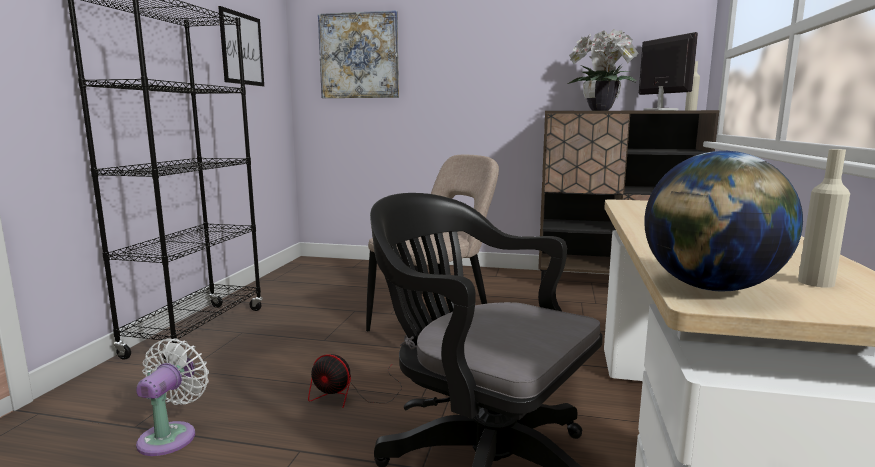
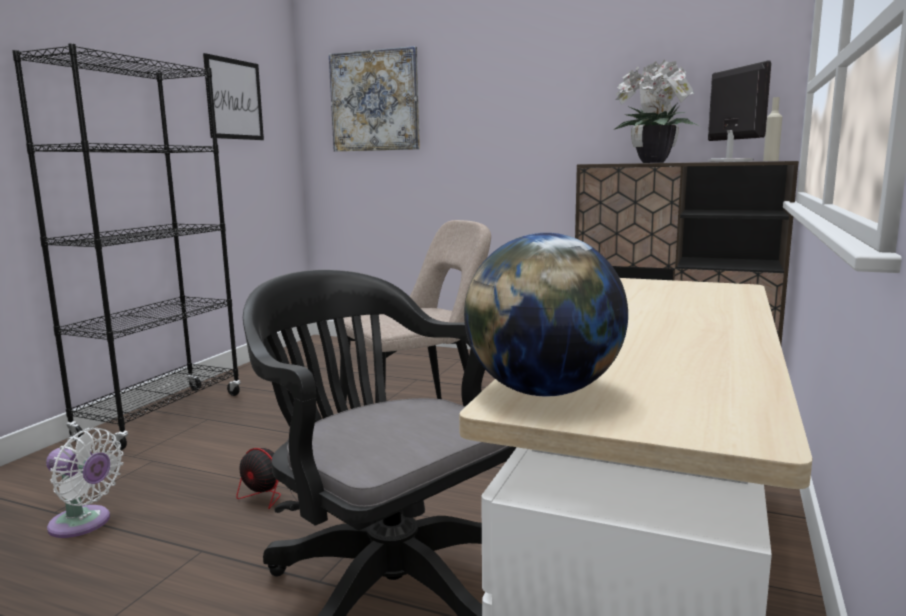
camera: 10 degrees right, 0 degrees up
white fan [136,338,209,456] -> white fan turned 90 degrees clockwise [46,428,123,538]
beige bottle [798,149,850,288] -> none

